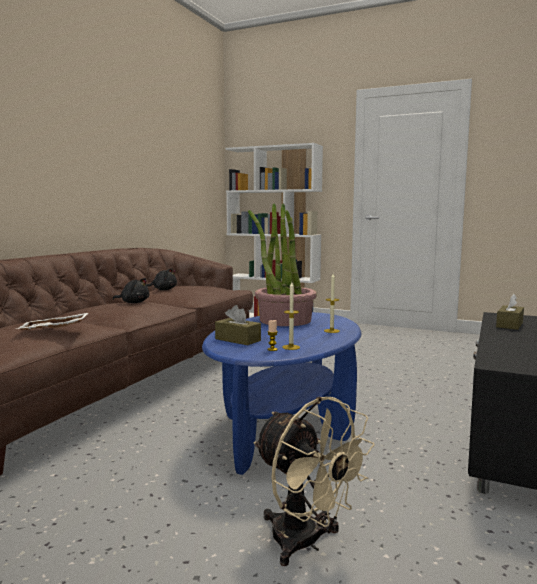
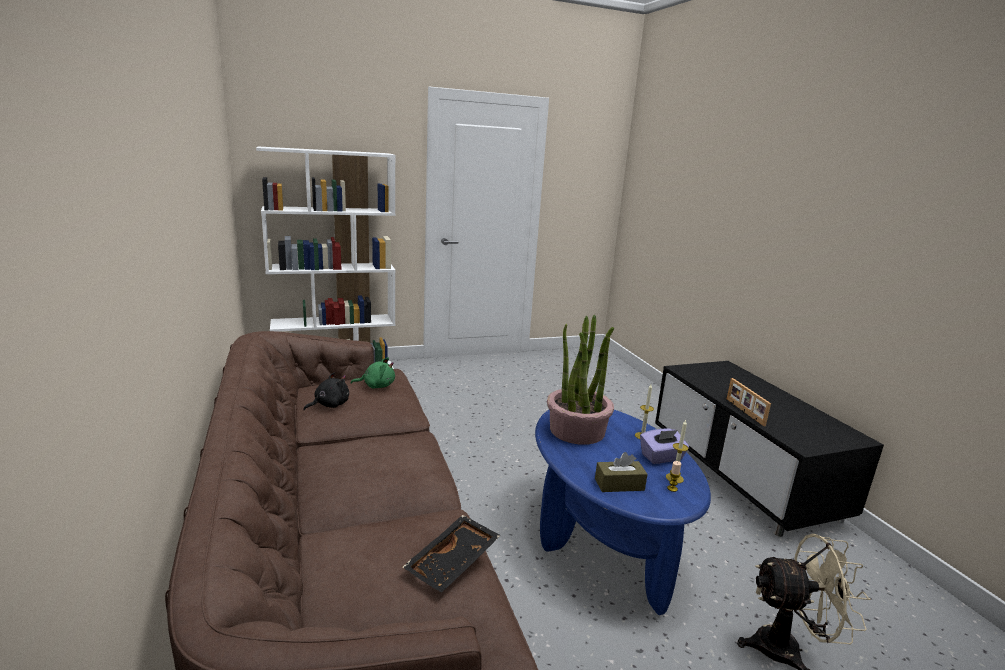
camera: 45 degrees left, 10 degrees up
white tray [16,312,90,330] -> black tray [403,515,501,593]
black plush toy [113,278,149,303] -> none
brown tissue box [496,294,524,330] -> none
none -> green plush toy [351,357,395,389]
none -> purple tissue box [640,429,689,464]
none -> picture frame [727,378,771,426]

